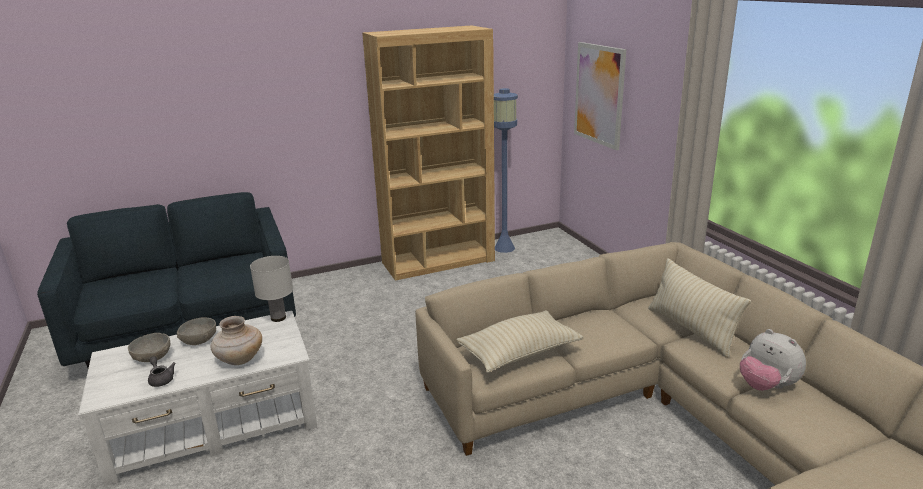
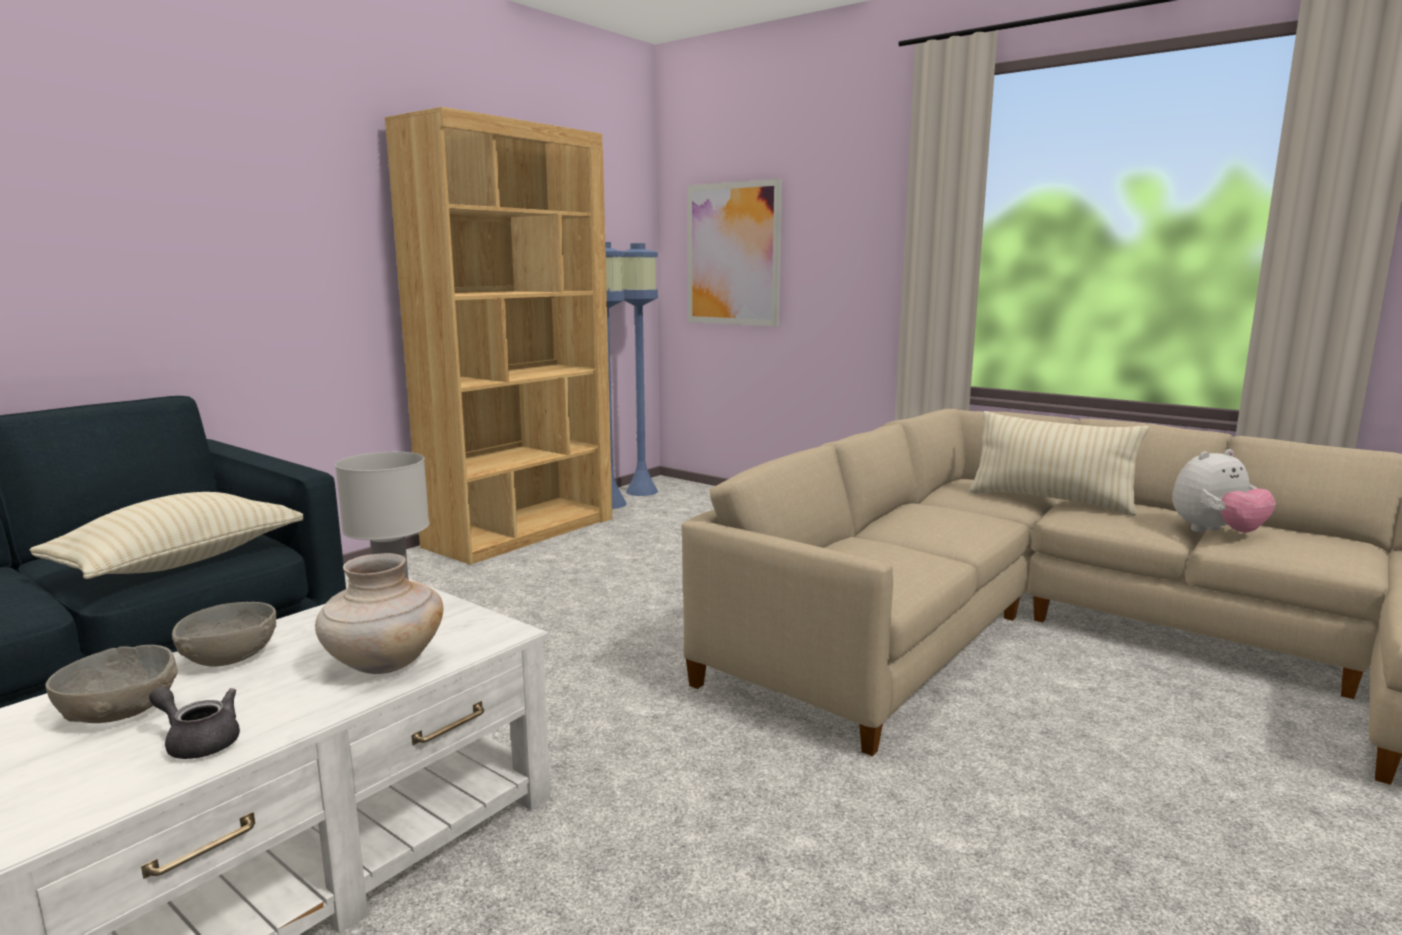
camera: 30 degrees left, 10 degrees down
beige pillow [456,310,583,373] -> beige pillow moved to [30,492,303,579]
plush toy [740,329,806,391] -> plush toy turned 45 degrees counterclockwise [1172,449,1276,533]
none -> blue floor lamp [622,243,658,496]

